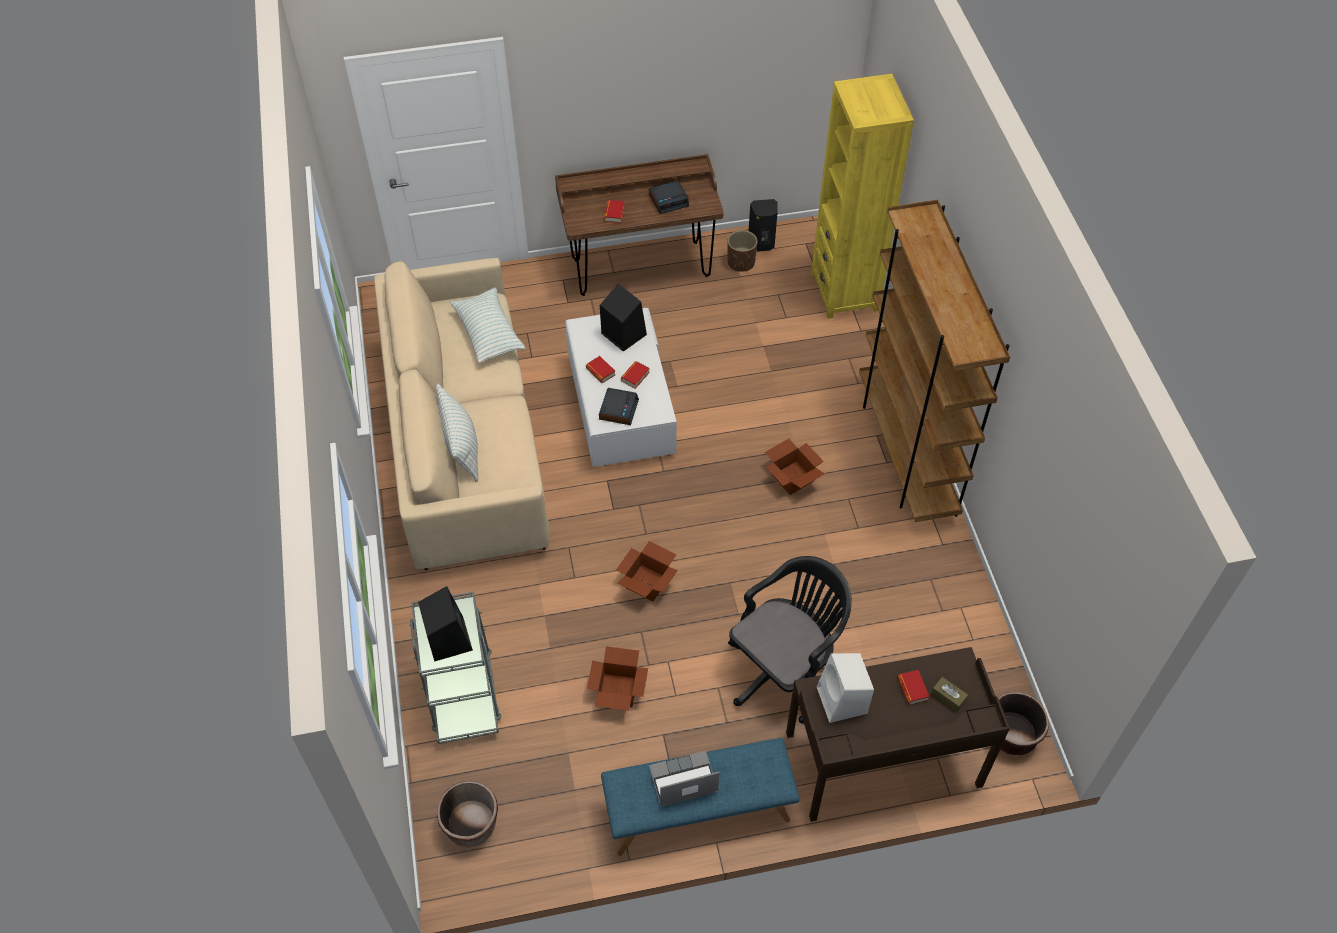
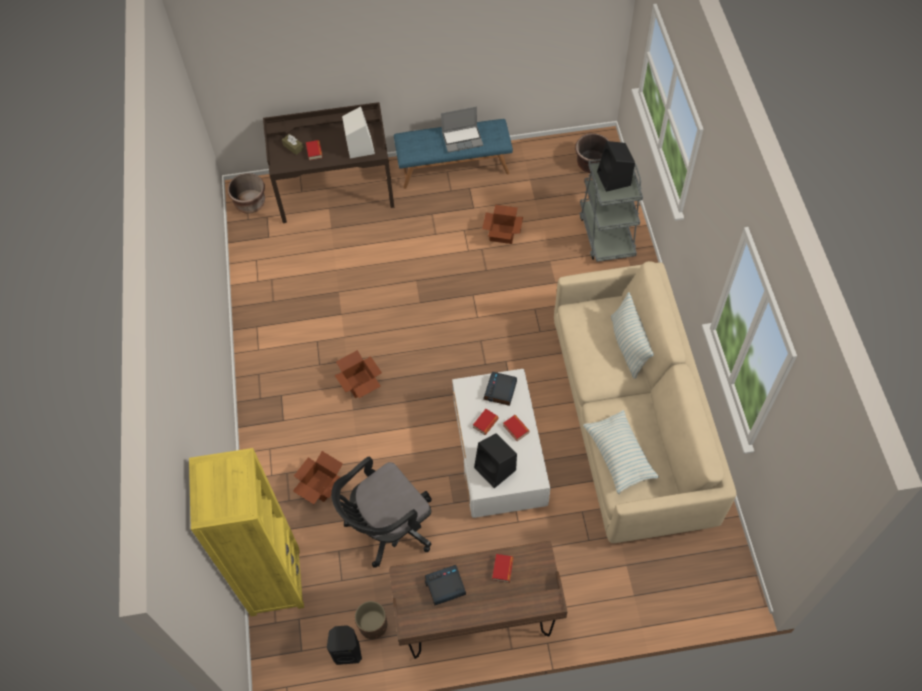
camera: 175 degrees left, 5 degrees up
cardboard box [616,541,678,602] -> cardboard box moved to [293,451,343,504]
black office chair [728,556,852,723] -> black office chair moved to [331,456,432,568]
brown bookcase [859,200,1010,522] -> none

